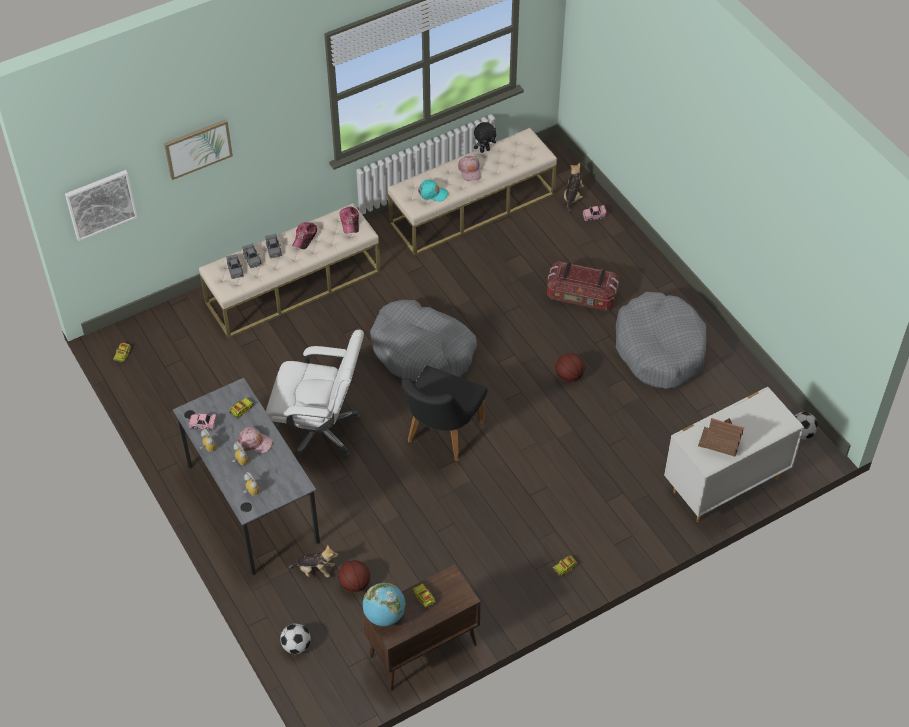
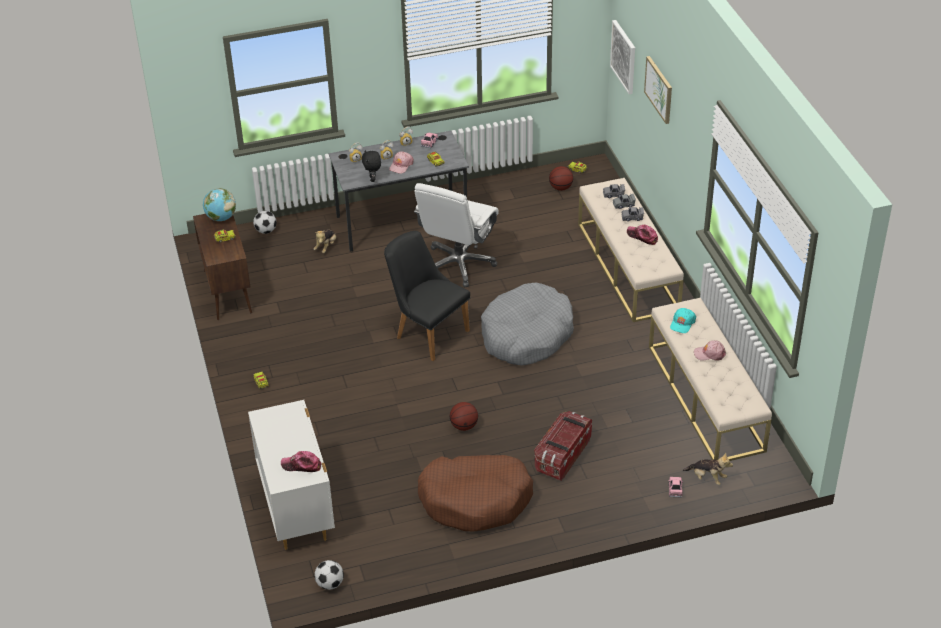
camera: 105 degrees right, 10 degrees down
basketball [338,560,370,592] -> basketball moved to [549,166,573,191]
cap [340,206,359,234] -> cap moved to [281,451,321,472]
black plush toy [474,122,496,153] -> black plush toy moved to [362,150,381,182]
grey dog bed [616,292,707,389] -> brown dog bed [418,455,533,532]
toy house [698,418,744,457] -> none

